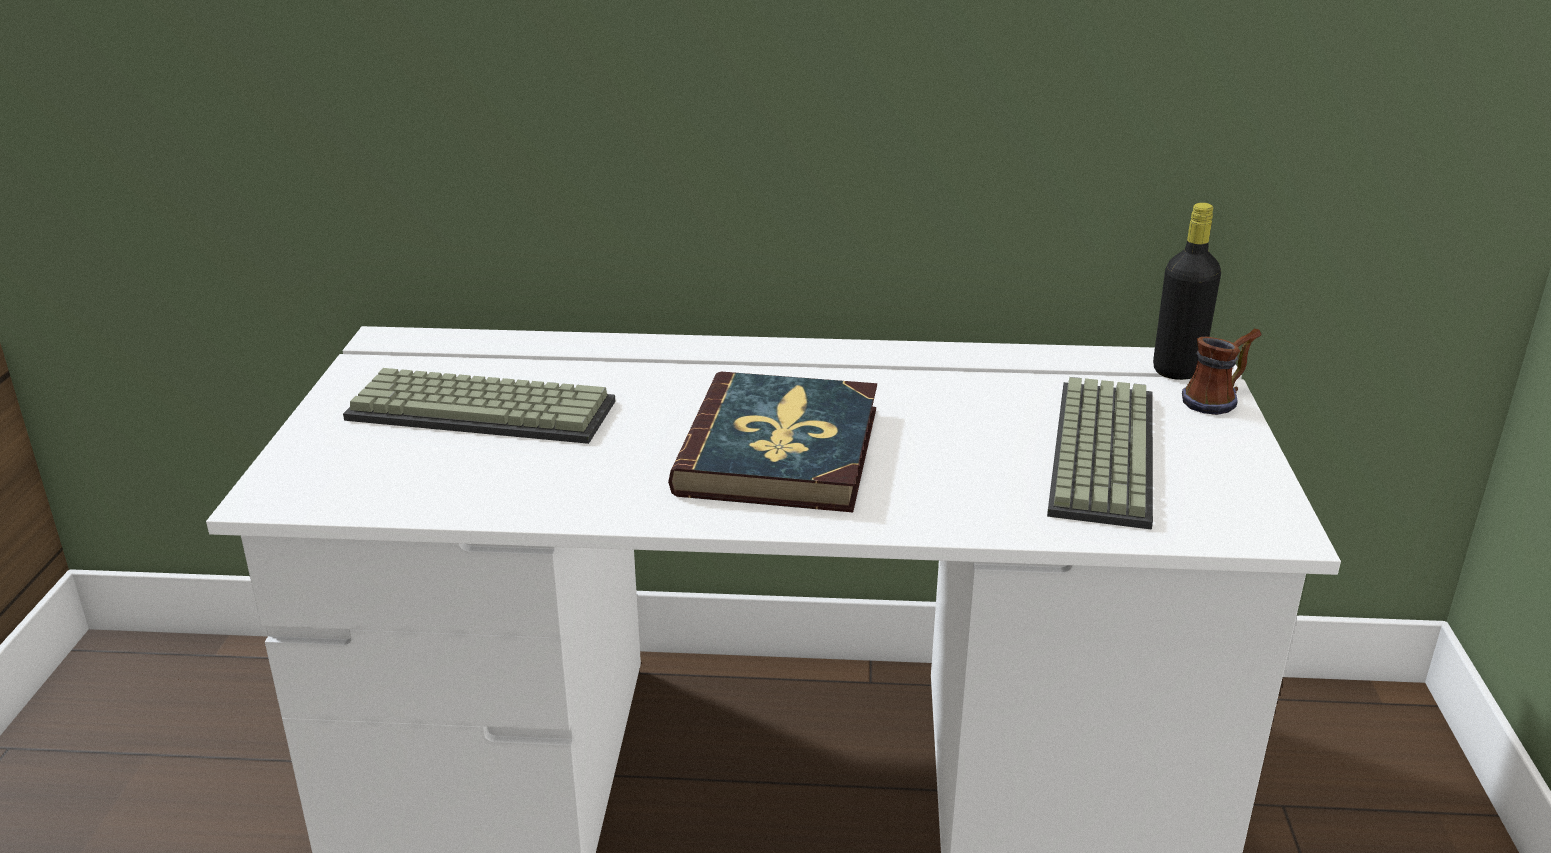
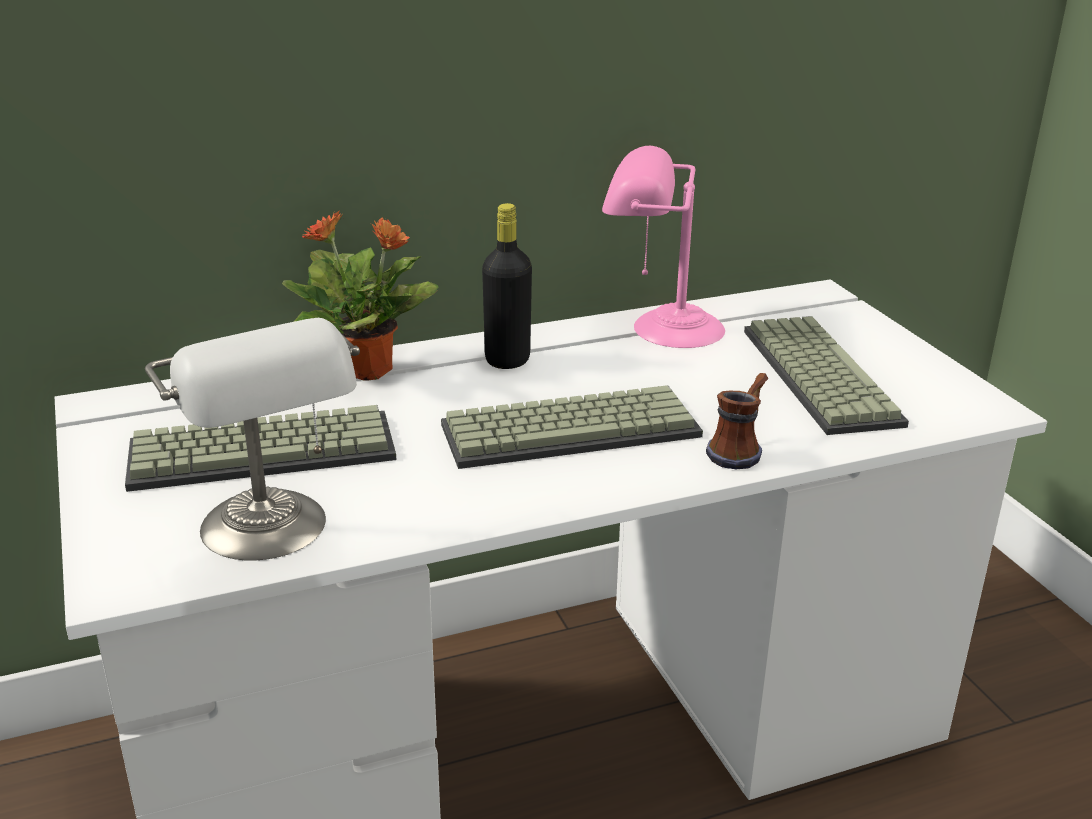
camera: 25 degrees left, 0 degrees up
book [668,372,877,512] -> keyboard [441,385,703,469]
black bottle [1153,203,1221,380] -> black bottle moved to [482,203,532,369]
mug [1182,329,1262,415] -> mug moved to [706,373,768,469]
none -> white table lamp [145,318,360,561]
none -> potted plant [282,210,439,381]
none -> pink table lamp [602,146,725,348]

